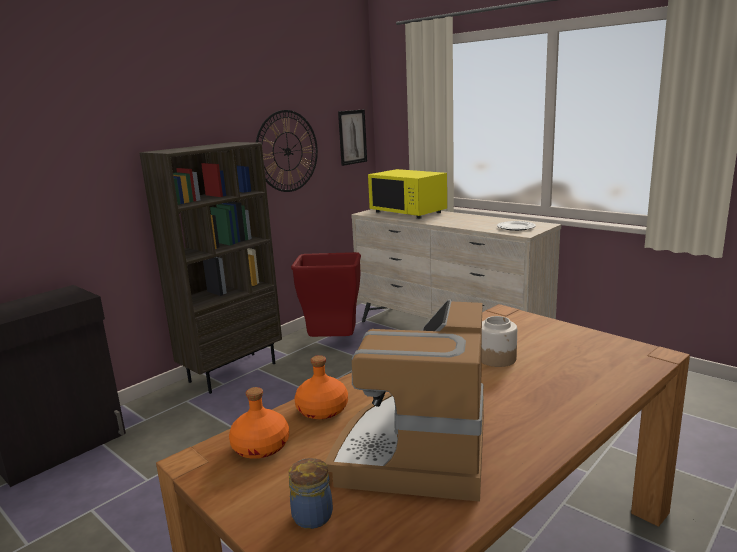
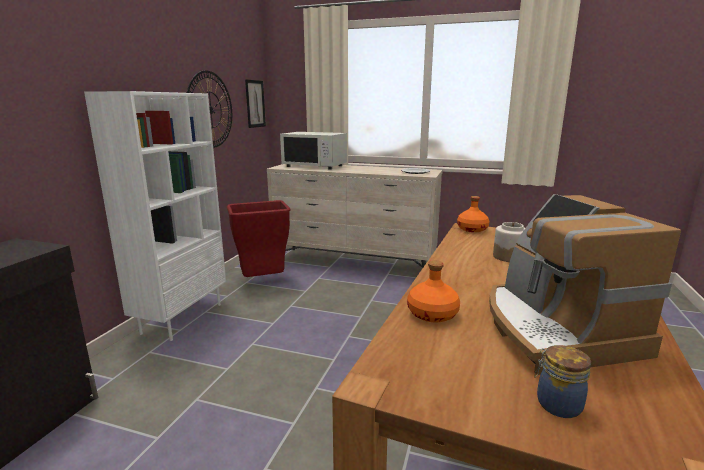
camera: 25 degrees left, 0 degrees up
brown bookcase [139,142,282,394] -> white bookcase [84,91,226,341]
orange bottle [229,387,289,459] -> orange bottle moved to [457,196,489,232]
yellow microwave [368,169,447,219] -> white microwave [280,132,347,170]

